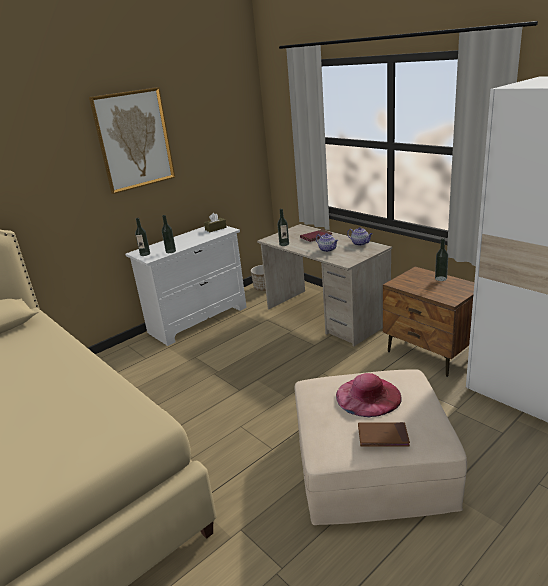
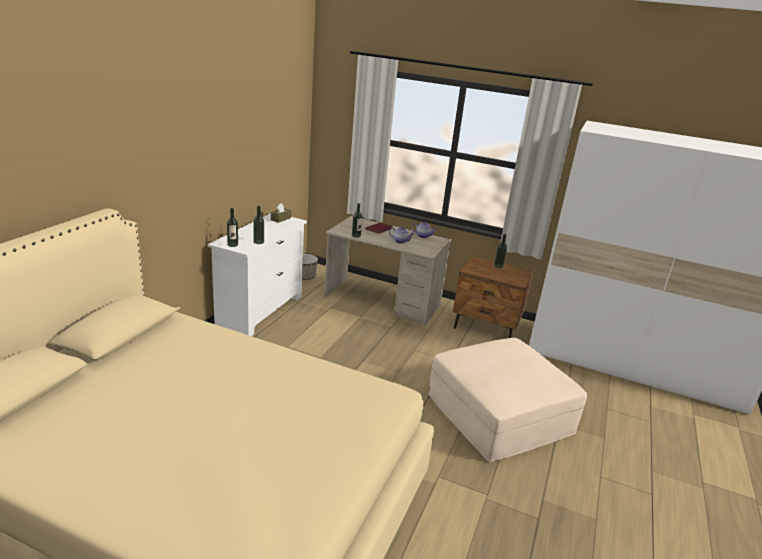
camera: 30 degrees left, 0 degrees up
picture [89,87,175,194] -> none
pink hat [336,373,401,418] -> none
brown book [358,422,410,447] -> none

